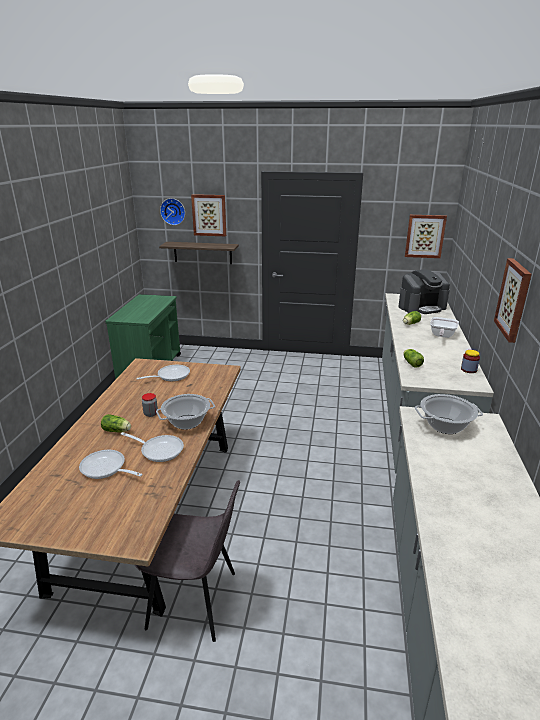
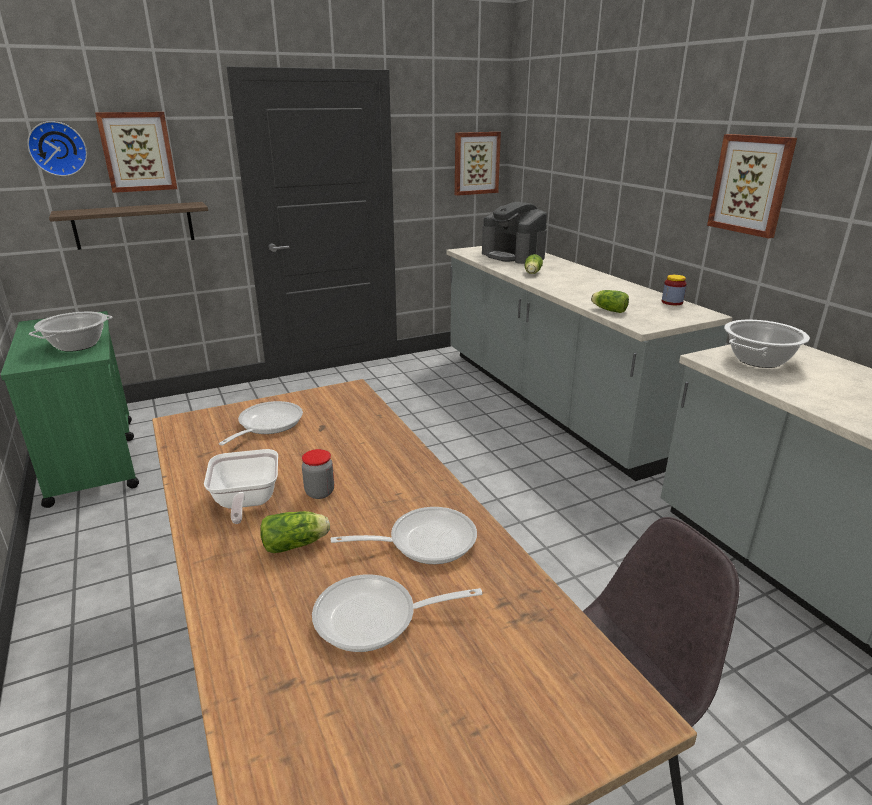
camera: 35 degrees left, 0 degrees up
cooking pot [156,394,215,430] -> cooking pot moved to [29,312,113,352]
coffee machine [398,269,450,314] -> coffee machine turned 105 degrees clockwise [482,202,547,264]
frying pan [430,317,459,338] -> frying pan moved to [204,449,278,524]

